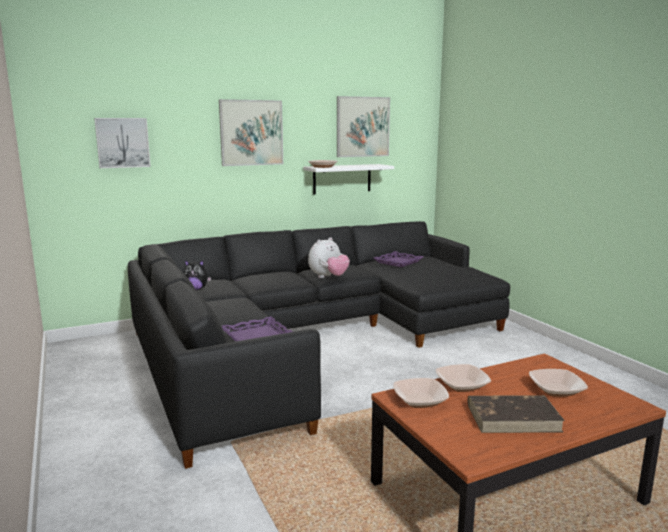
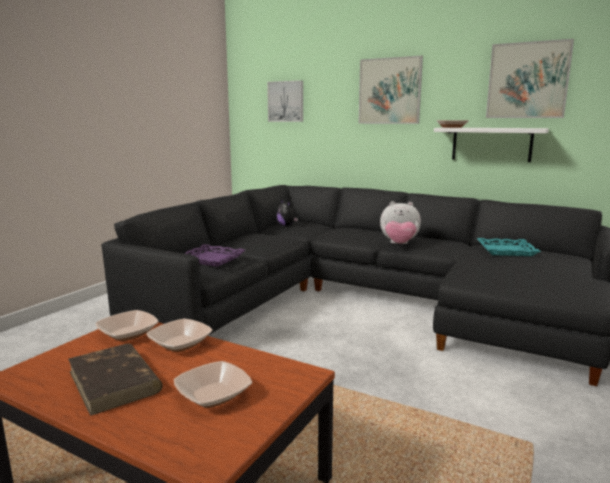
camera: 55 degrees right, 0 degrees up
purple tray [373,251,423,267] -> turquoise tray [477,238,541,256]

